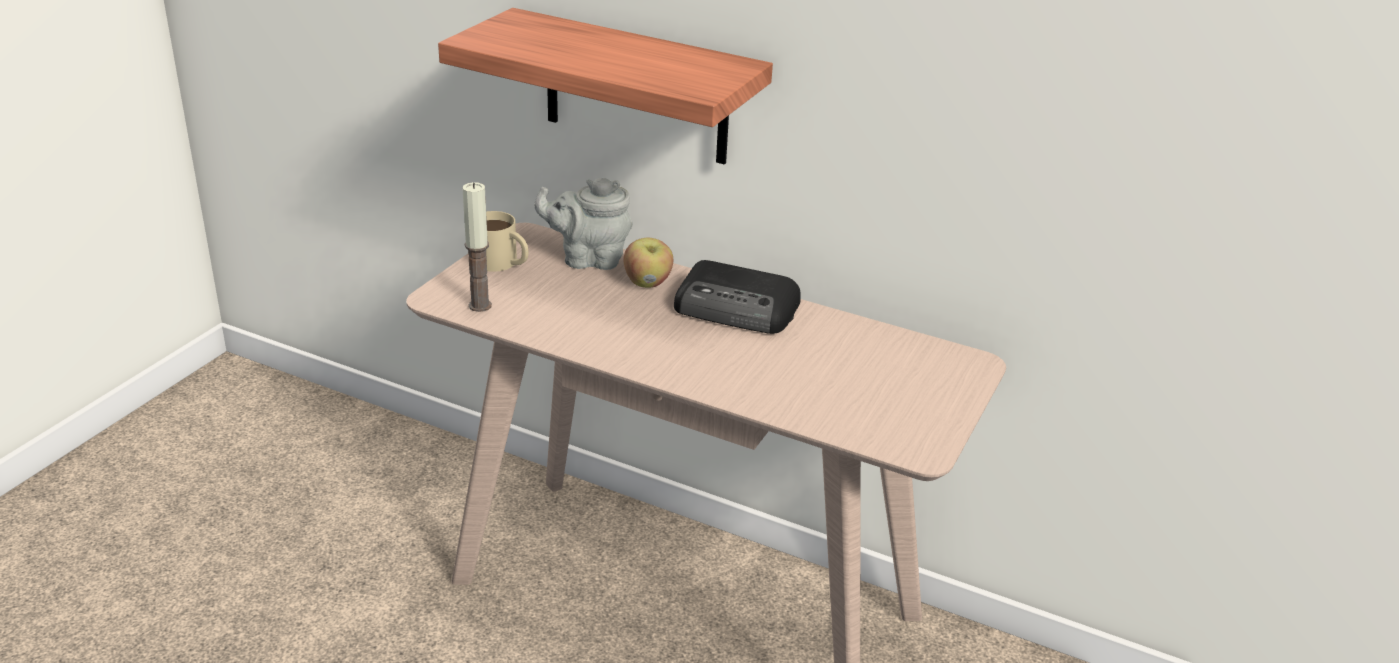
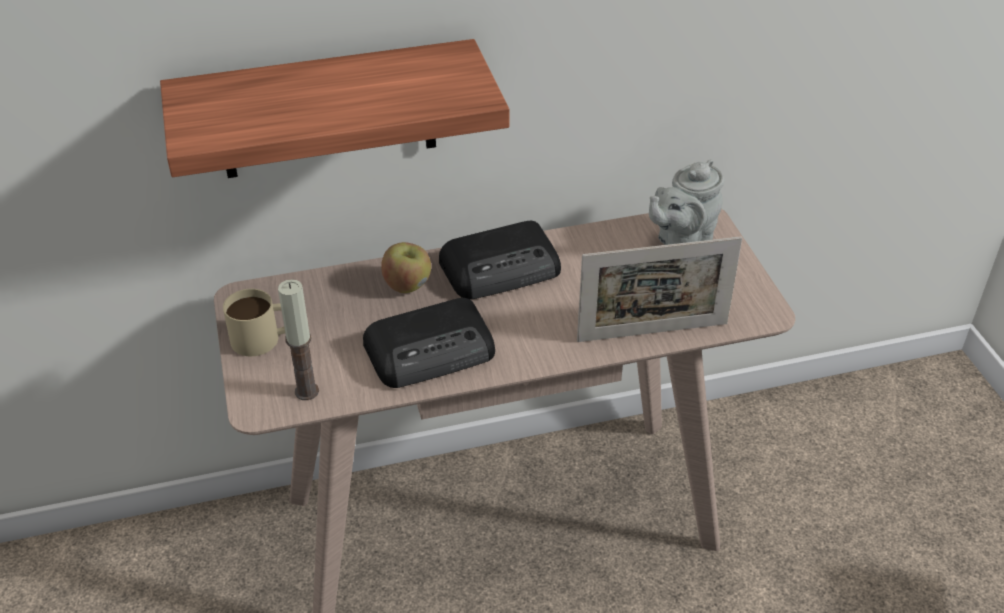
camera: 40 degrees left, 10 degrees up
grey teapot [534,178,633,270] -> grey teapot moved to [649,159,724,245]
none -> radio [363,298,495,388]
none -> picture frame [577,236,742,342]

